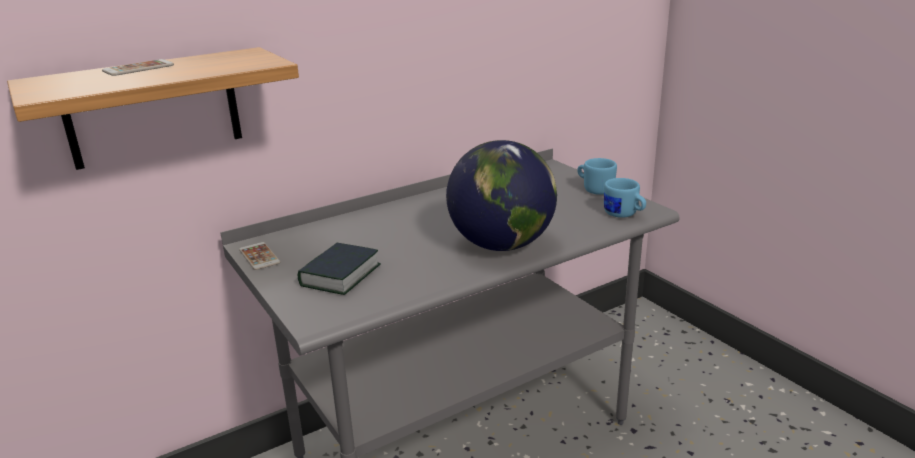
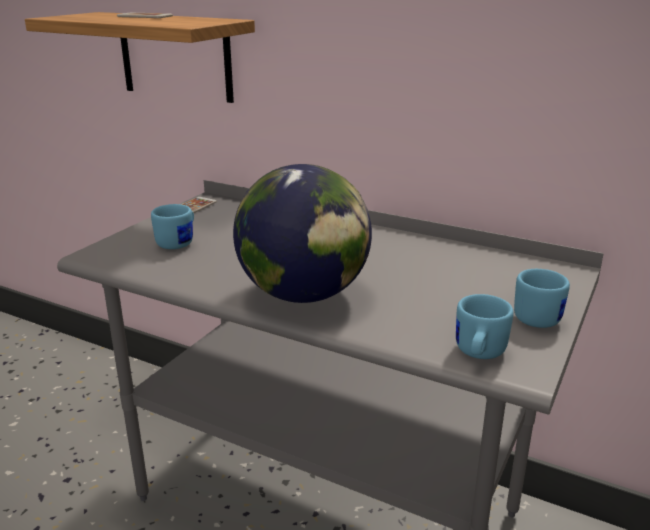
camera: 60 degrees right, 0 degrees up
book [298,243,380,295] -> blue mug [151,204,194,249]

